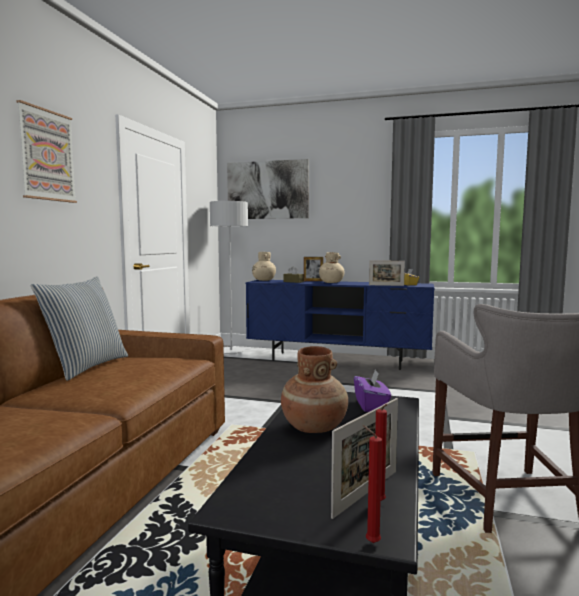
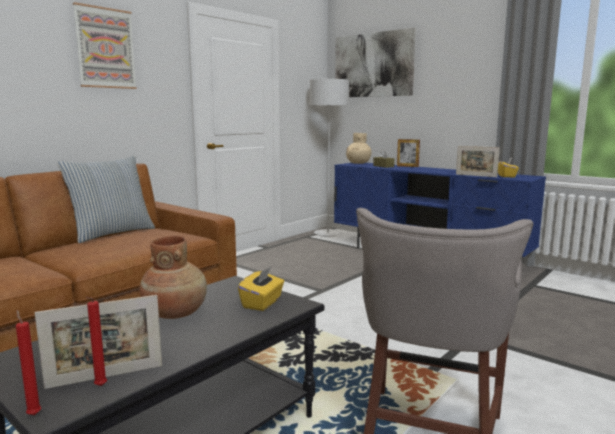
camera: 25 degrees right, 5 degrees up
beige vase [319,252,345,283] -> none
purple tissue box [354,369,391,412] -> yellow tissue box [238,267,284,311]

